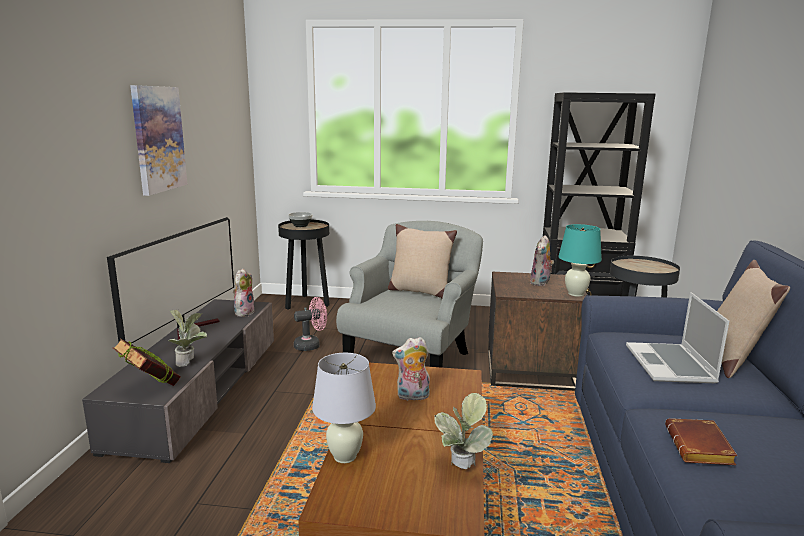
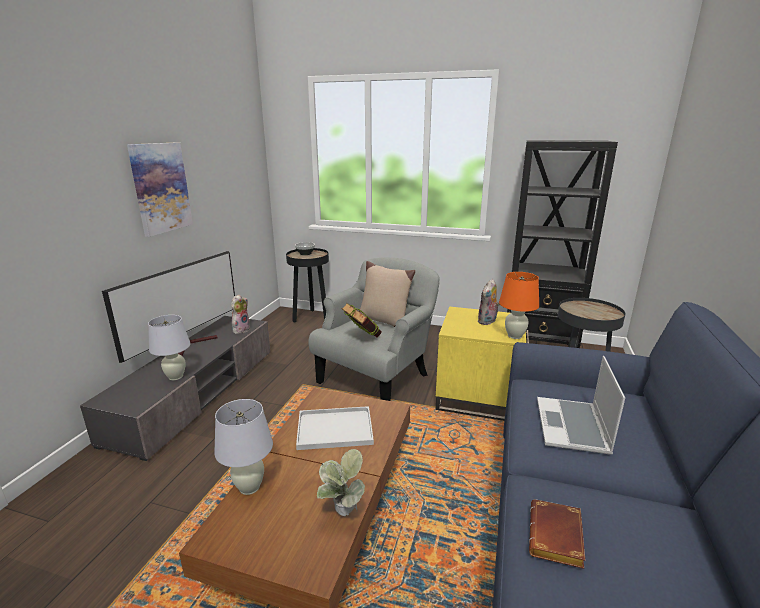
camera: 10 degrees right, 5 degrees up
book [113,338,181,386] -> book moved to [342,302,382,338]
potted plant [168,310,207,367] -> white table lamp [148,315,190,380]
pink fan [294,297,327,351] -> none
plush toy [392,337,430,401] -> white tray [296,406,374,450]
brown side table [488,272,587,391] -> yellow side table [436,307,529,421]
turquoise table lamp [558,224,602,297] -> orange table lamp [499,272,539,339]
beige pillow [717,260,790,378] -> none

